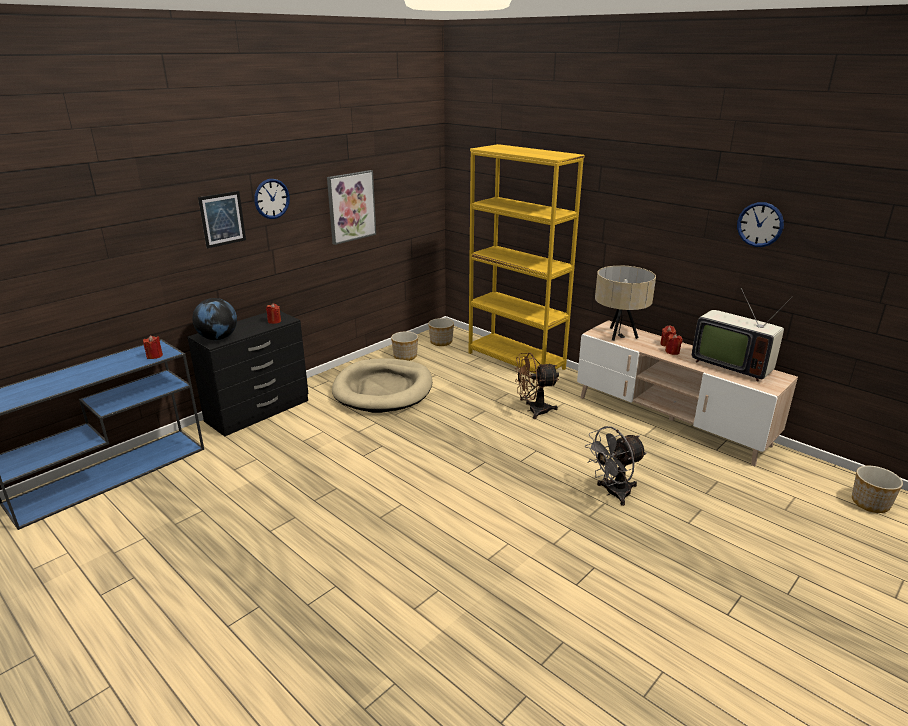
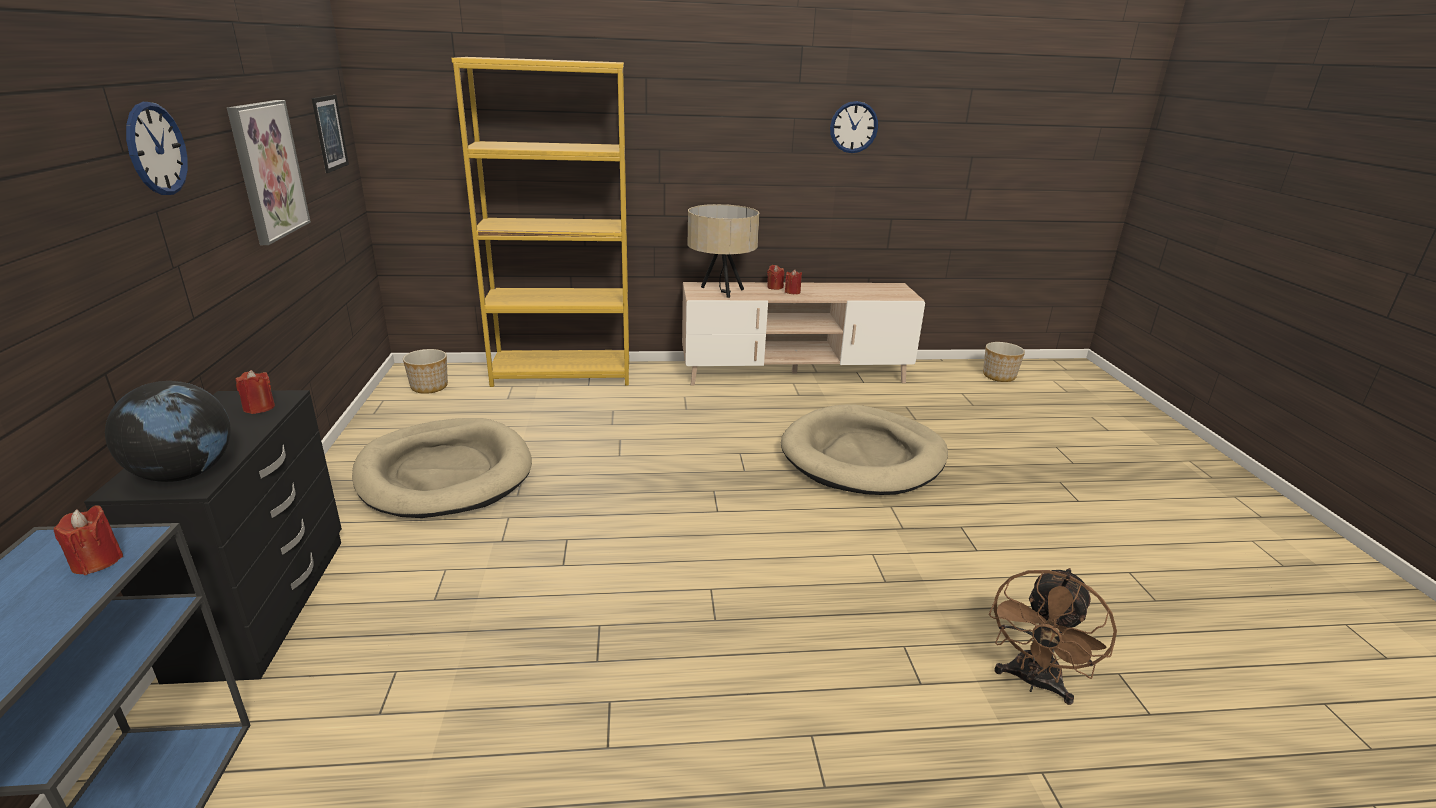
camera: 50 degrees left, 0 degrees up
picture [198,191,246,249] -> picture moved to [312,95,349,173]
planter [391,331,418,361] -> none
brown fan [515,353,559,419] -> brown fan moved to [989,568,1117,705]
grey fan [585,426,647,506] -> beige dog bed [781,404,948,495]
television [692,288,792,382] -> none

